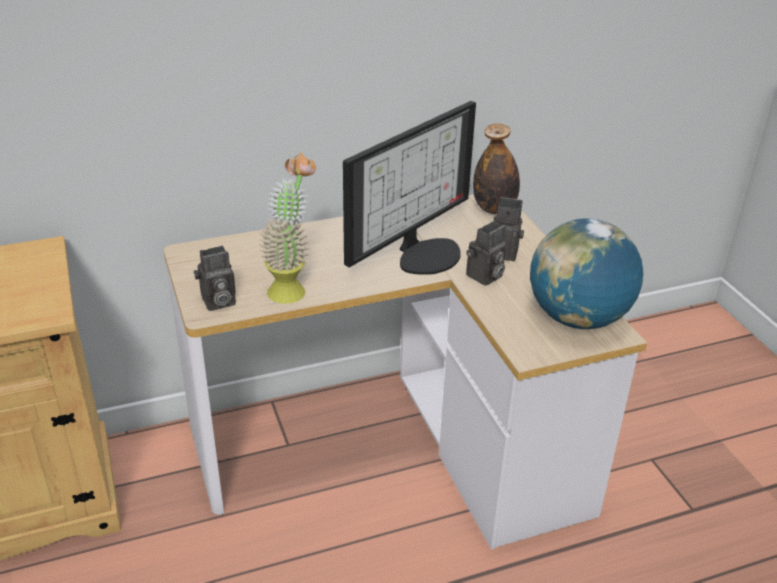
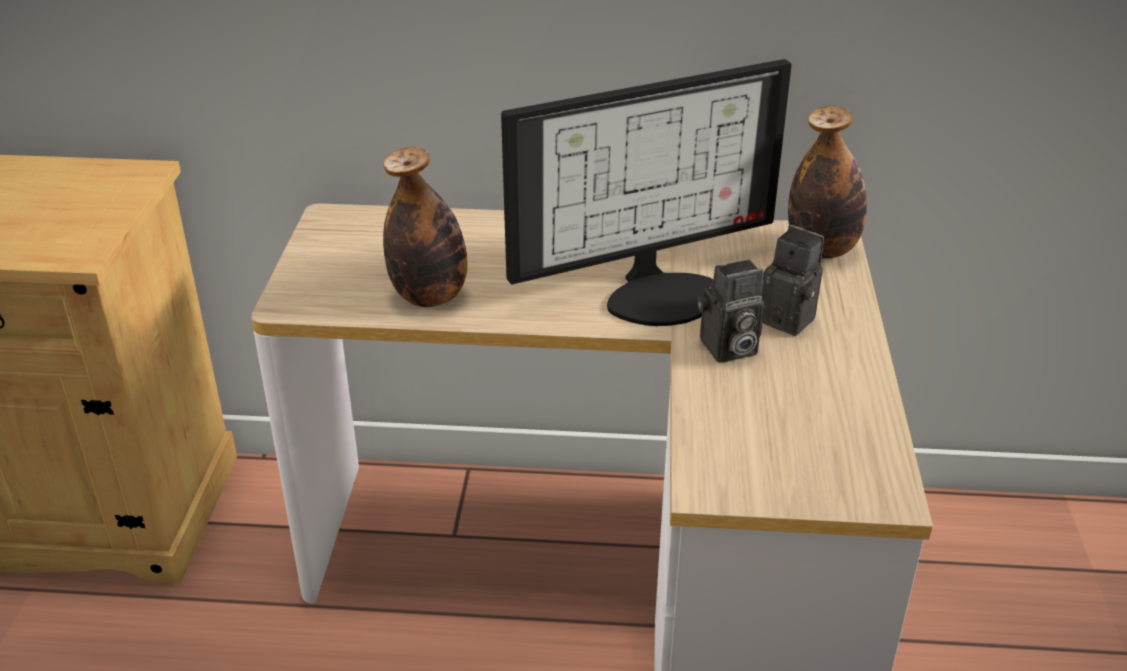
camera: 25 degrees right, 0 degrees up
camera [194,246,236,311] -> none
potted plant [259,152,316,304] -> bottle [383,147,467,307]
globe [530,219,643,329] -> none

